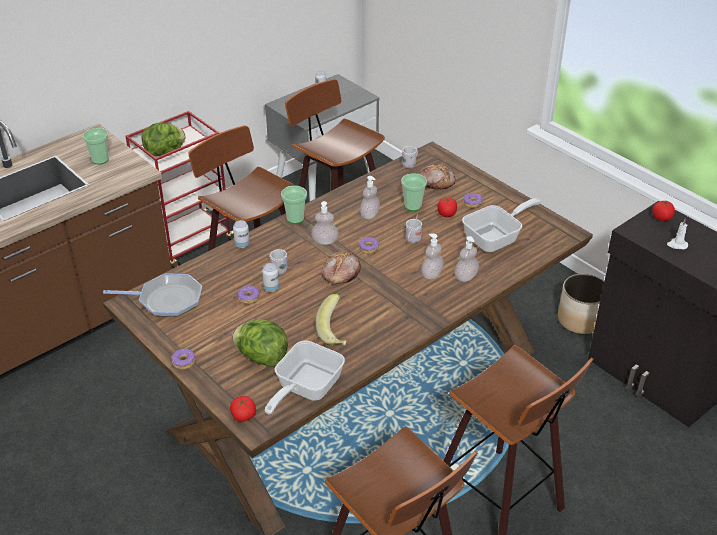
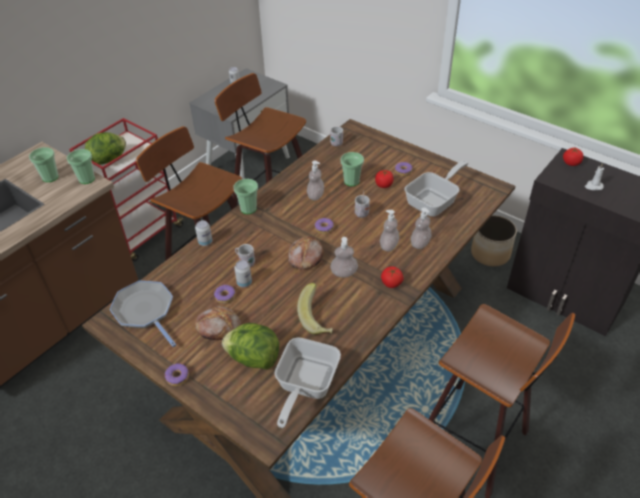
camera: 10 degrees left, 5 degrees up
frying pan [103,274,202,317] -> frying pan turned 120 degrees counterclockwise [109,281,176,347]
tomato [230,396,256,422] -> tomato moved to [381,266,404,288]
soap dispenser [311,201,339,245] -> soap dispenser moved to [330,237,358,277]
bread [418,164,456,190] -> bread moved to [195,306,241,340]
none -> cup [67,149,95,184]

